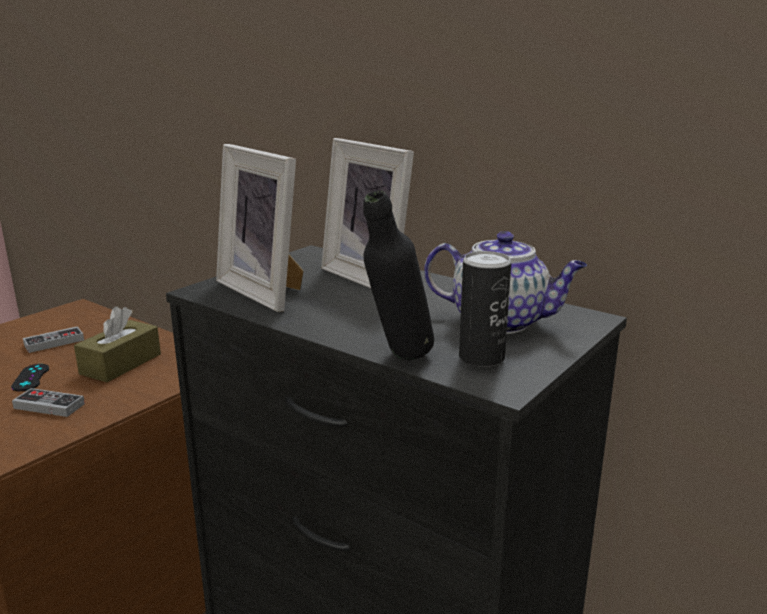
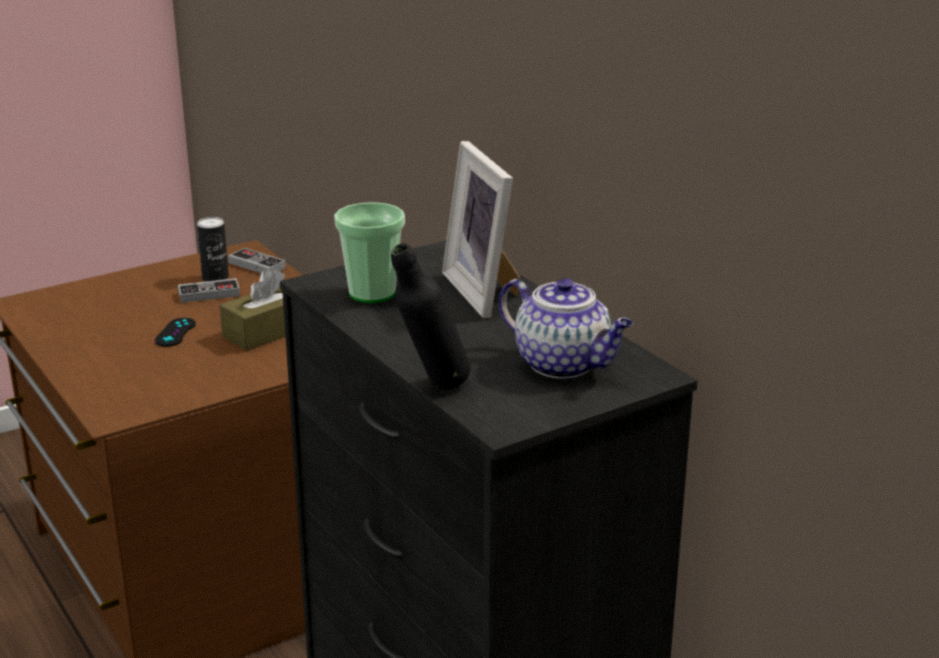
camera: 20 degrees right, 5 degrees up
game controller [12,388,85,417] -> game controller moved to [228,248,286,273]
picture frame [216,144,304,312] -> cup [334,202,405,303]
can [459,251,511,367] -> can moved to [197,217,229,282]

